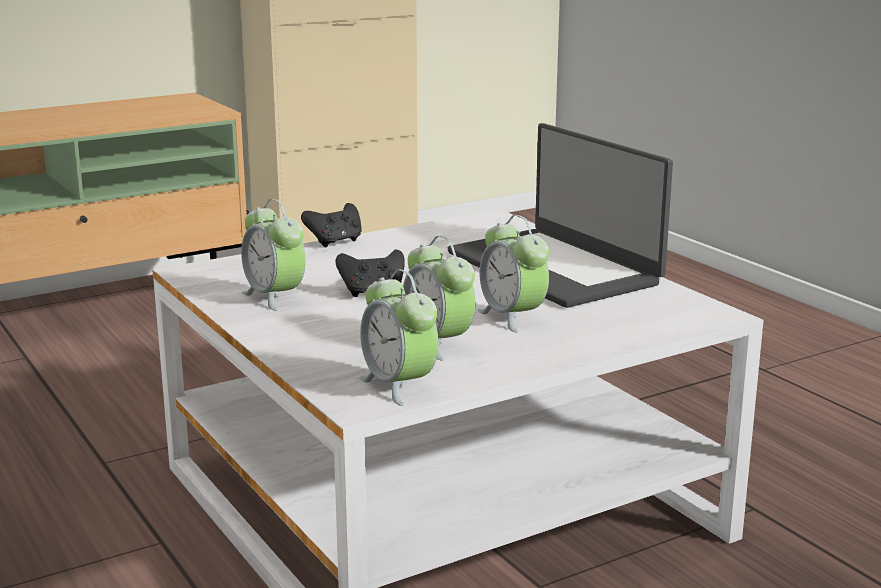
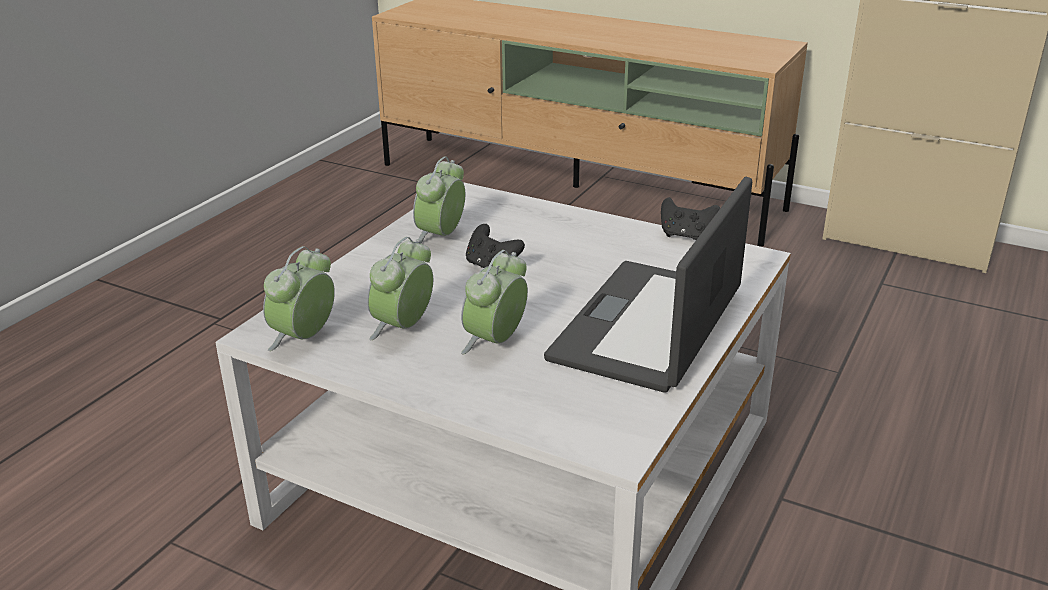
camera: 60 degrees right, 10 degrees up
black game controller [301,203,362,247] -> black game controller moved to [661,197,720,240]

